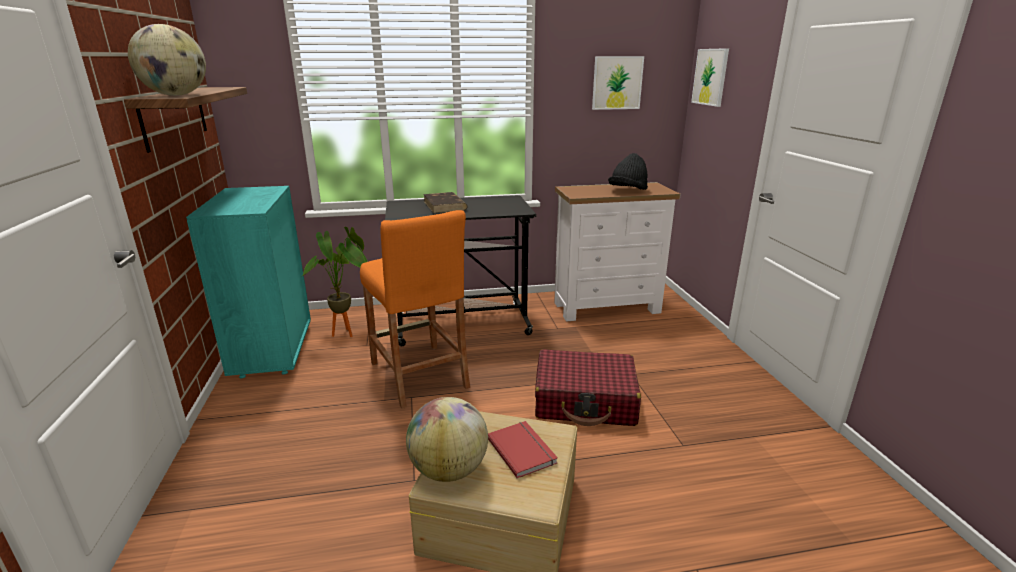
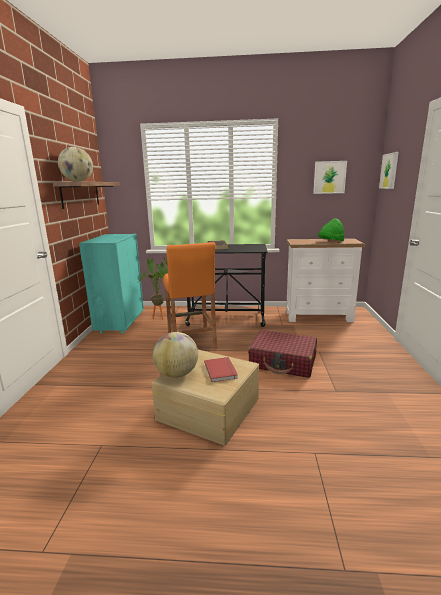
camera: 15 degrees right, 5 degrees down
black hat [608,153,648,190] -> green hat [318,218,344,241]

